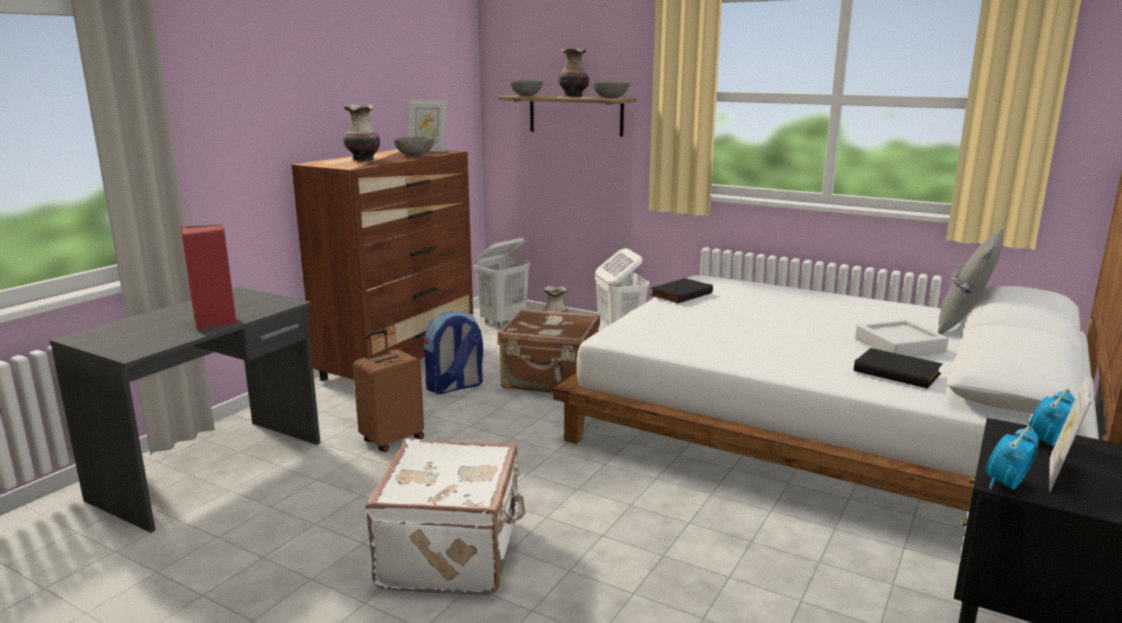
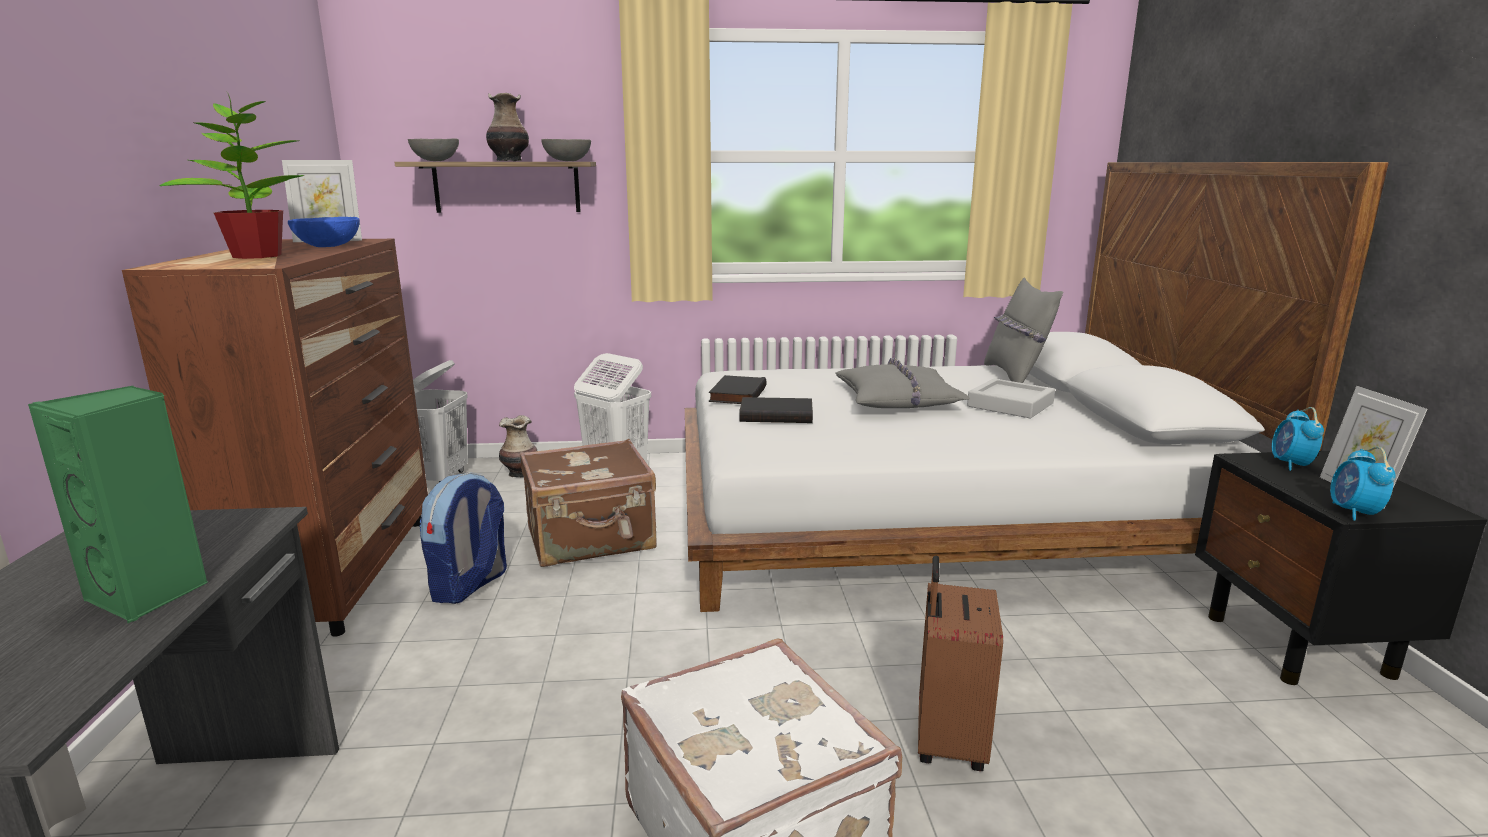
camera: 35 degrees left, 0 degrees up
red speaker [181,225,237,330] -> green speaker [28,386,208,623]
vase [344,104,380,162] -> potted plant [160,91,305,259]
brown suitcase [353,329,424,452] -> brown suitcase moved to [918,556,1003,771]
grey bowl [393,137,434,156] -> blue bowl [288,217,360,247]
black book [854,348,943,388] -> black book moved to [739,397,813,423]
none -> grey pillow [836,358,970,408]

